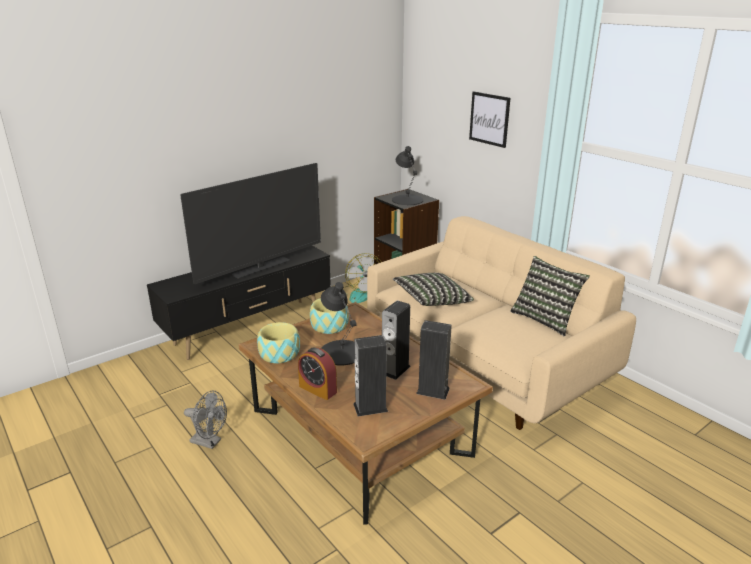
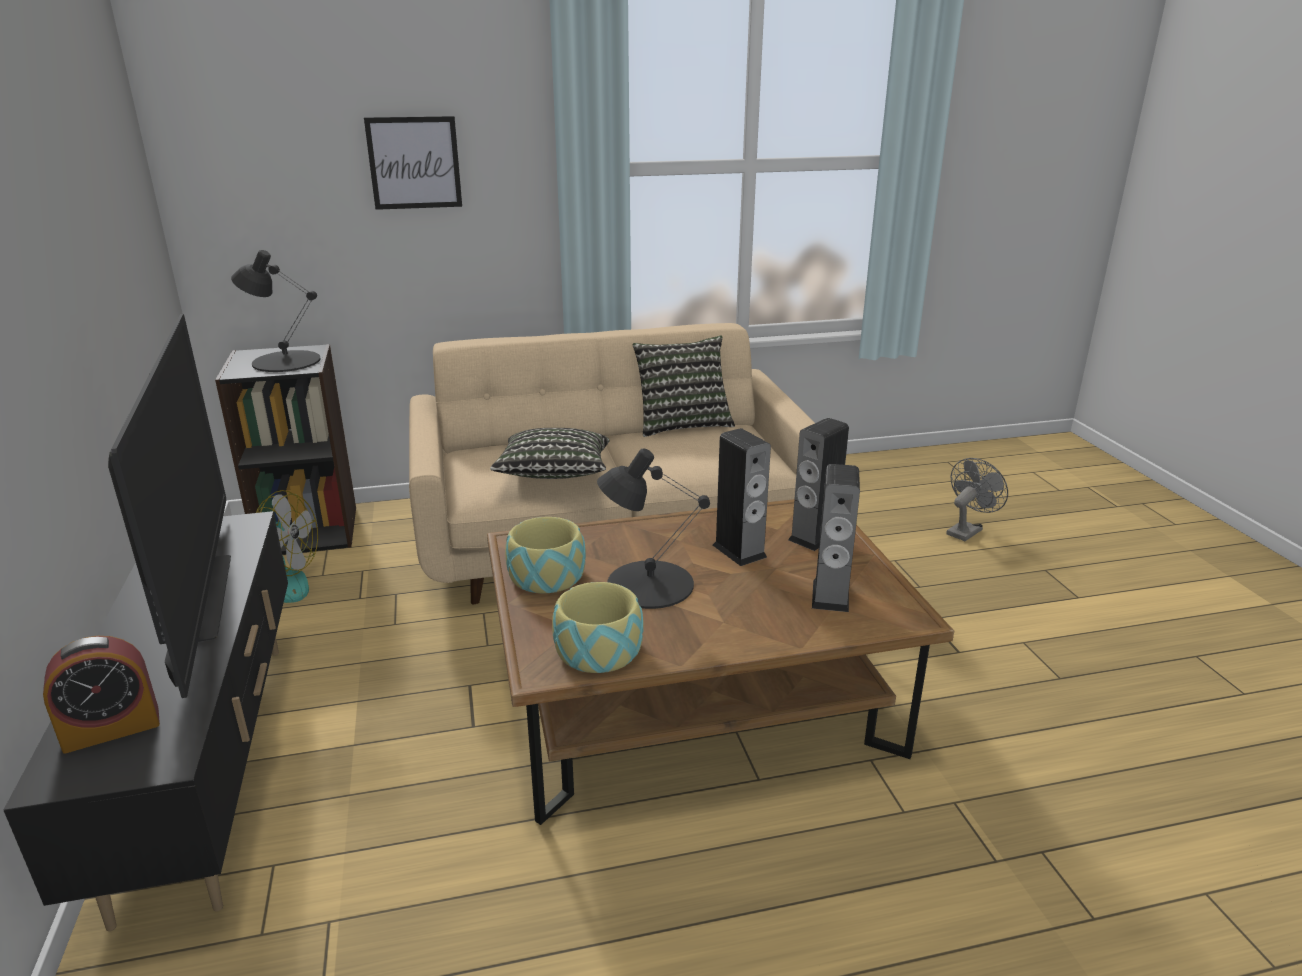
camera: 65 degrees left, 0 degrees up
grey fan [184,390,227,449] -> grey fan moved to [947,458,1008,541]
alarm clock [298,347,337,400] -> alarm clock moved to [43,636,160,754]

